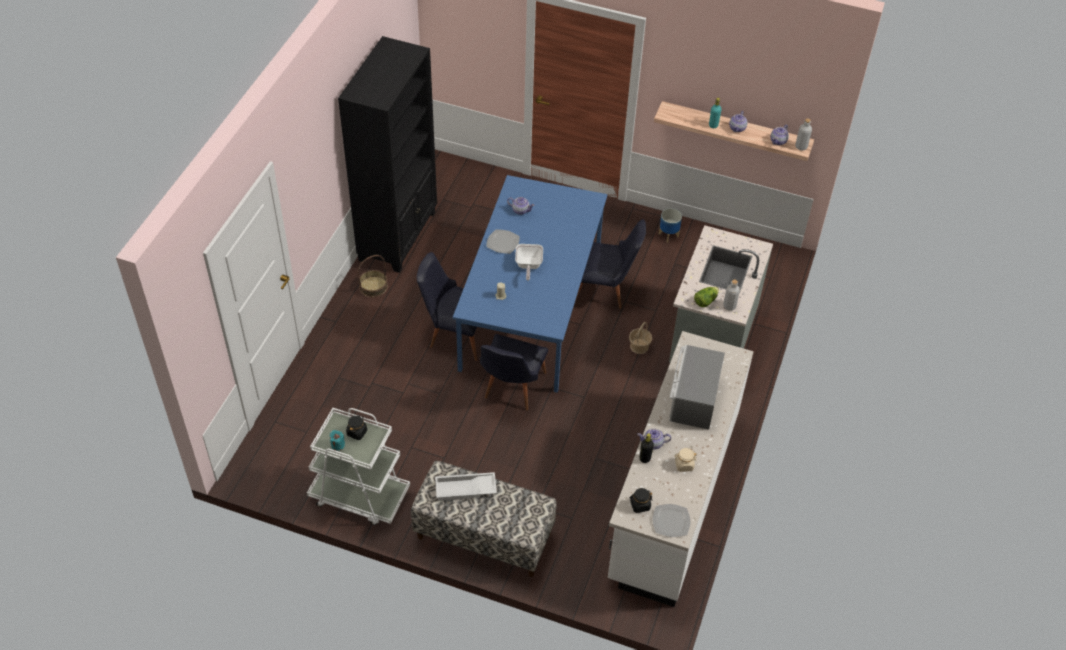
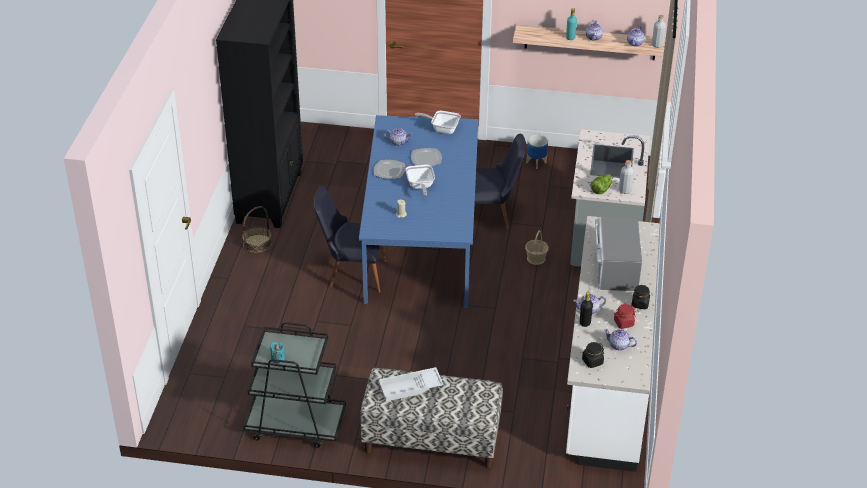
camera: 10 degrees left, 10 degrees down
white cart [307,408,410,525] -> black cart [243,322,346,448]
black jar [346,415,367,440] -> black jar moved to [631,284,650,309]
black chair [480,334,548,410] -> none
plate [653,504,691,537] -> plate moved to [411,148,442,166]
beige jar [674,448,697,472] -> red jar [614,304,636,329]
none -> frying pan [415,111,461,134]
none -> teapot [604,329,637,351]

